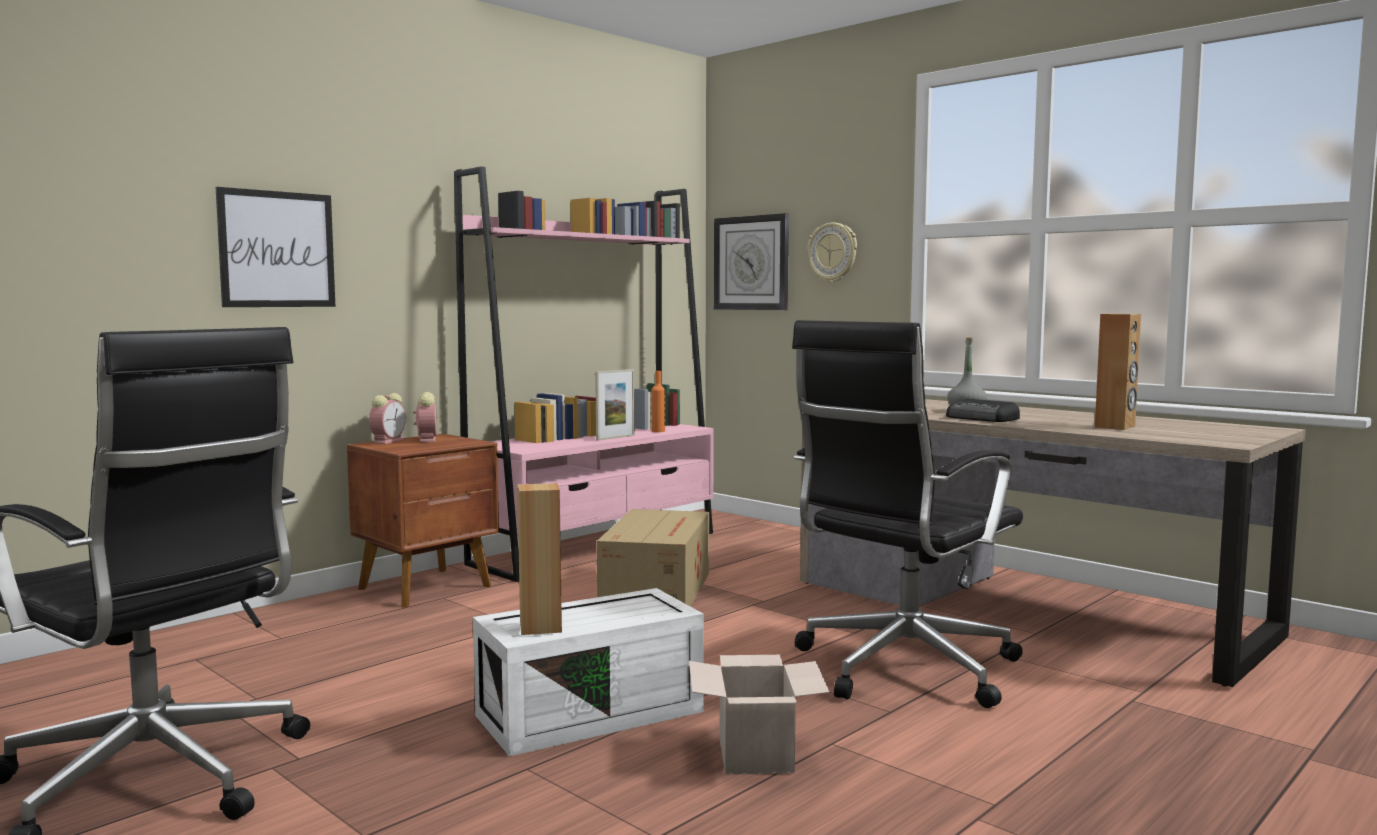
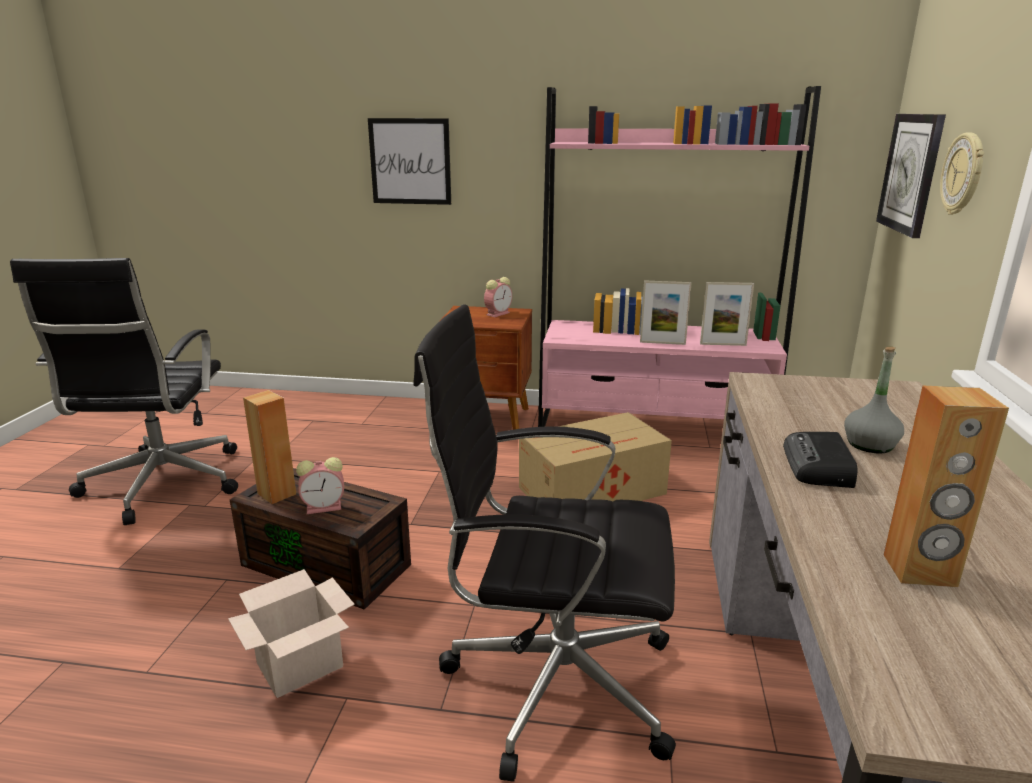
camera: 55 degrees right, 15 degrees up
alarm clock [369,393,406,444] -> alarm clock moved to [296,457,344,514]
white storage box [473,588,704,757] -> brown storage box [230,468,411,610]
orange bottle [651,371,665,432] -> picture frame [700,282,754,346]

